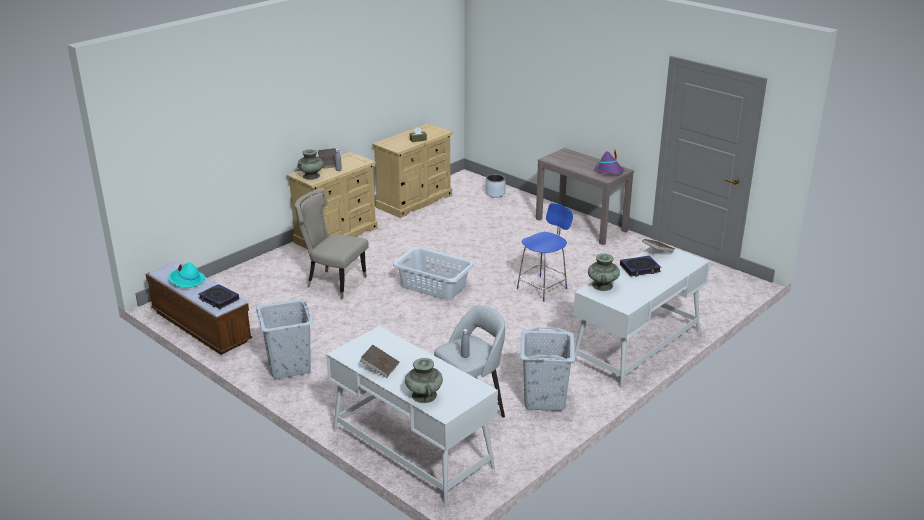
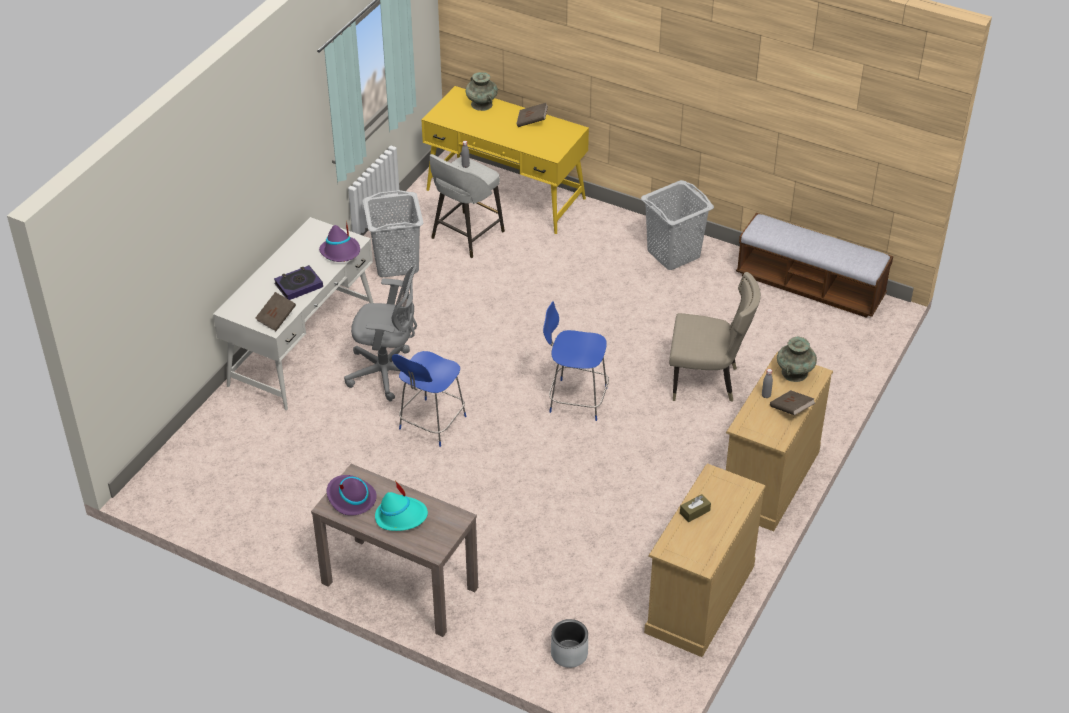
camera: 165 degrees right, 15 degrees up
turquoise hat [168,262,205,288] -> turquoise hat moved to [375,481,428,531]
book [199,284,239,309] -> none
white desk [326,326,498,505] -> yellow desk [422,86,589,234]
grey laundry basket [393,247,474,300] -> blue chair [543,301,609,421]
turquoise vase [588,253,620,291] -> purple hat [319,220,360,262]
none -> grey office chair [344,265,417,402]

